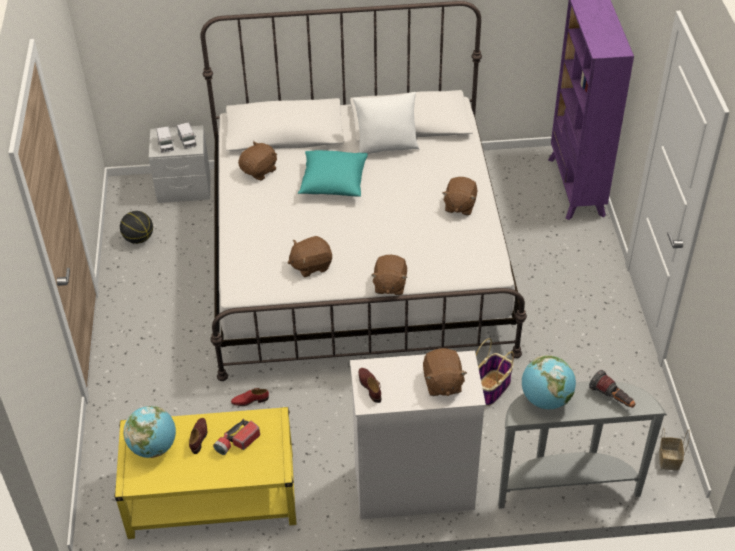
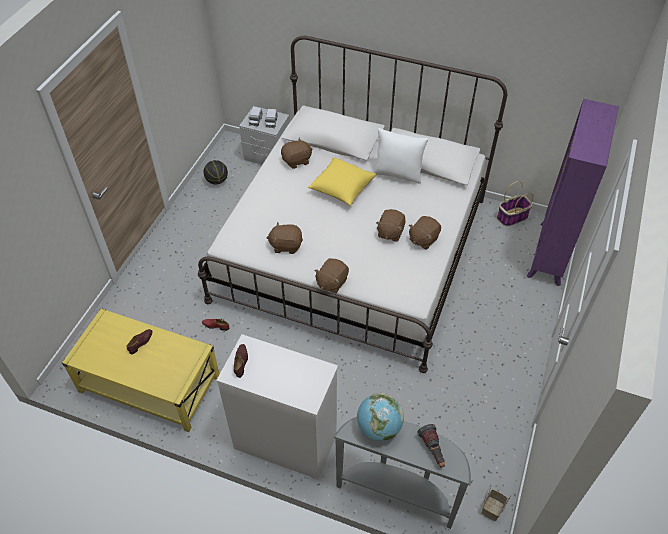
camera: 25 degrees right, 5 degrees up
globe [123,406,176,458] -> none
flashlight [213,419,260,455] -> none
turquoise pillow [298,150,368,197] -> yellow pillow [307,157,377,206]
brown plush toy [423,348,467,396] -> brown plush toy moved to [376,209,406,242]
basket [476,338,514,406] -> basket moved to [497,181,533,226]

